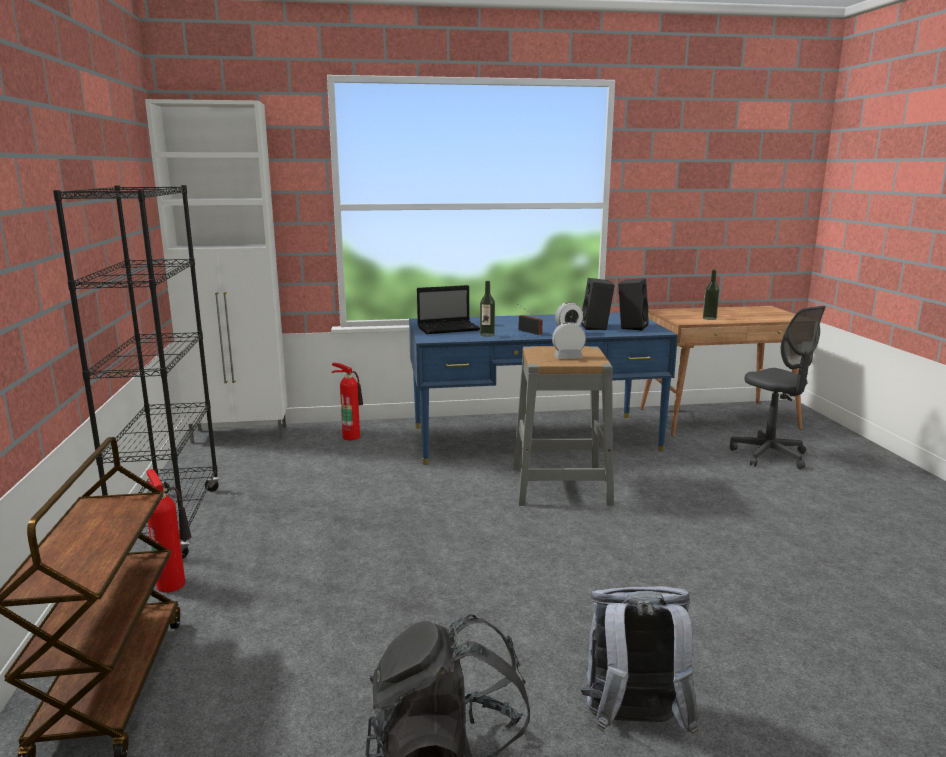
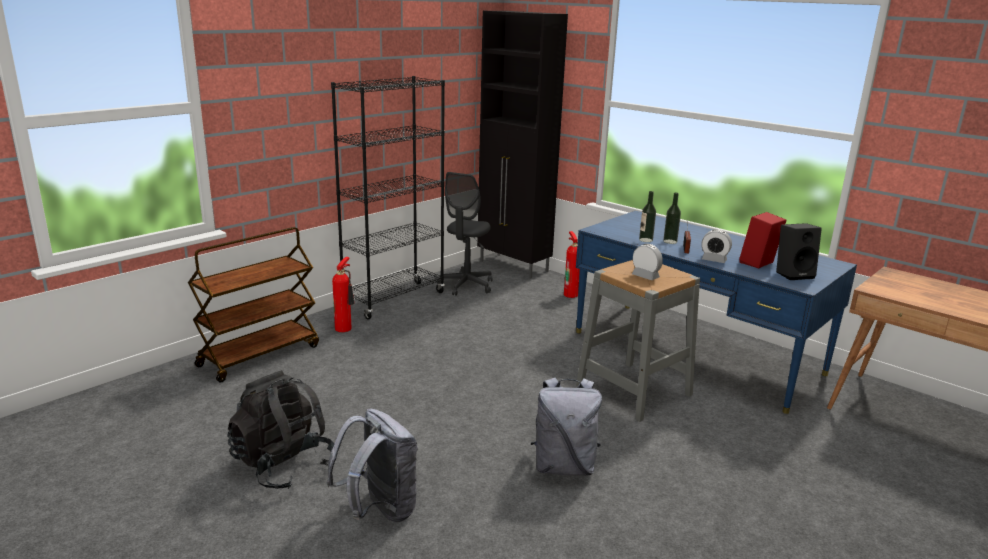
camera: 50 degrees right, 5 degrees up
white cabinet [145,99,288,443] -> black cabinet [477,11,568,279]
laptop [417,285,480,334] -> none
black speaker [581,278,615,330] -> red speaker [739,212,786,268]
bottle [703,270,719,320] -> bottle moved to [663,193,681,244]
grey office chair [730,306,826,469] -> grey office chair moved to [437,172,492,296]
none -> grey backpack [531,378,602,476]

